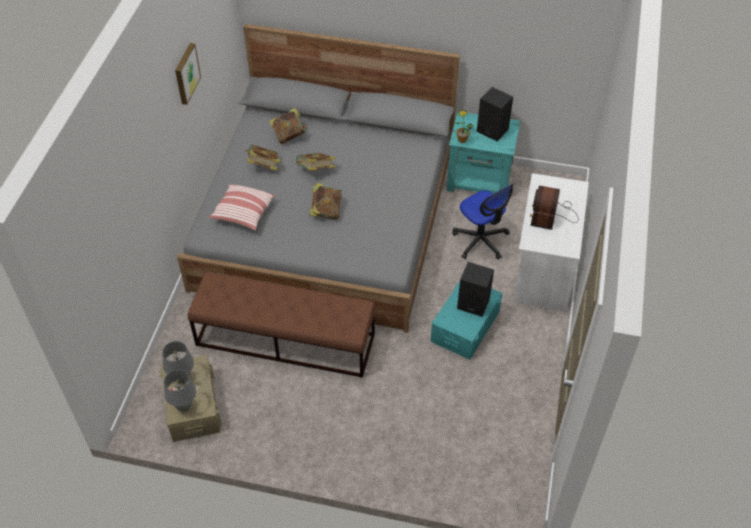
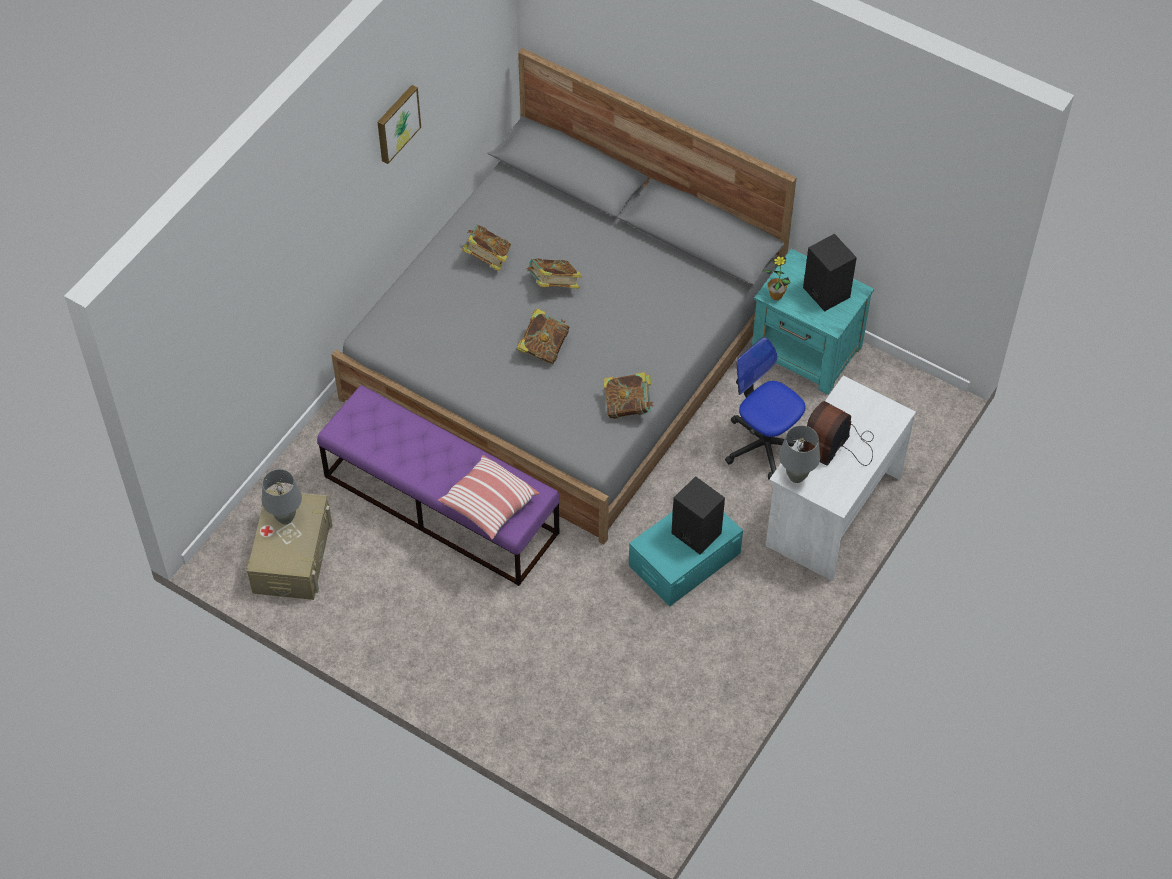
camera: 20 degrees right, 5 degrees up
grey table lamp [164,370,196,413] -> grey table lamp moved to [779,425,820,483]
brown bench [188,272,376,378] -> purple bench [317,385,560,586]
pillow [209,184,276,230] -> pillow moved to [438,455,539,539]
book [269,108,307,144] -> book moved to [603,372,654,419]
office chair [452,183,514,259] -> office chair turned 150 degrees clockwise [725,337,805,479]

